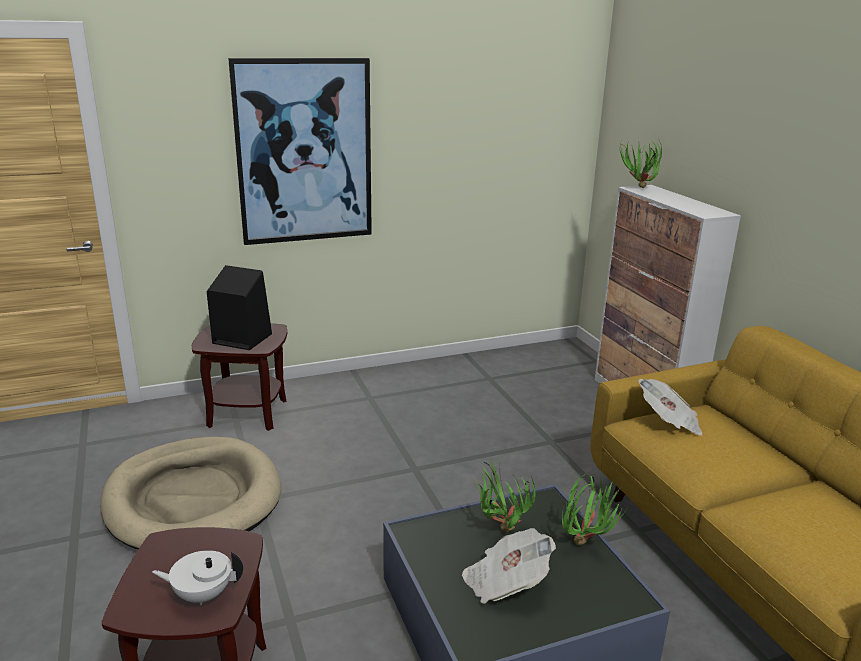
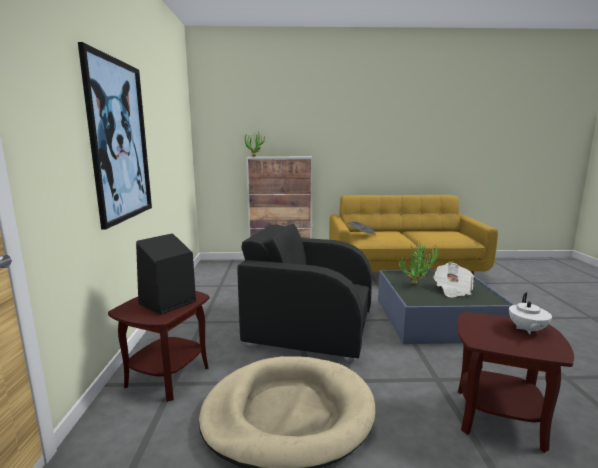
camera: 70 degrees left, 10 degrees down
none -> black armchair [237,224,372,362]

